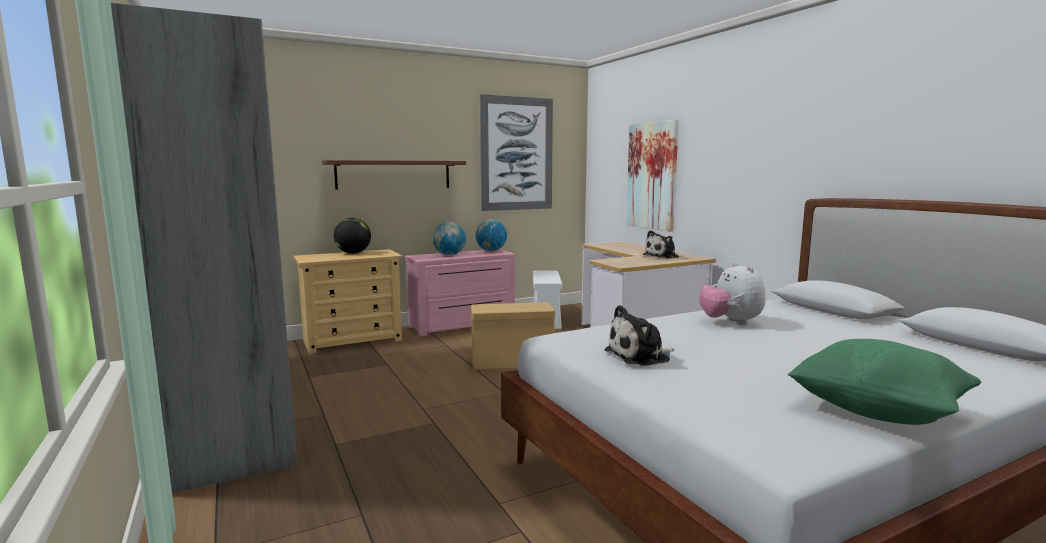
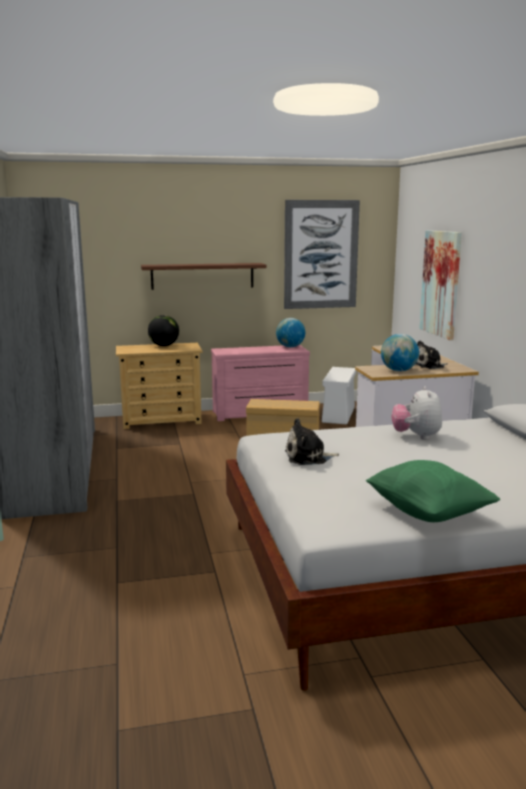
camera: 15 degrees right, 5 degrees up
globe [433,222,466,255] -> globe moved to [381,334,419,372]

